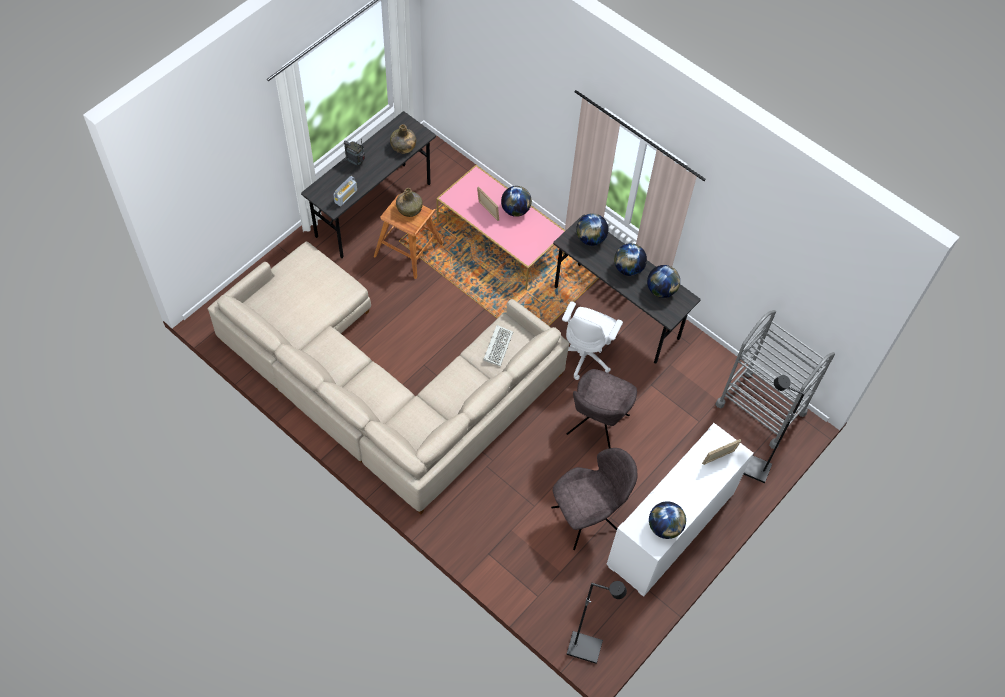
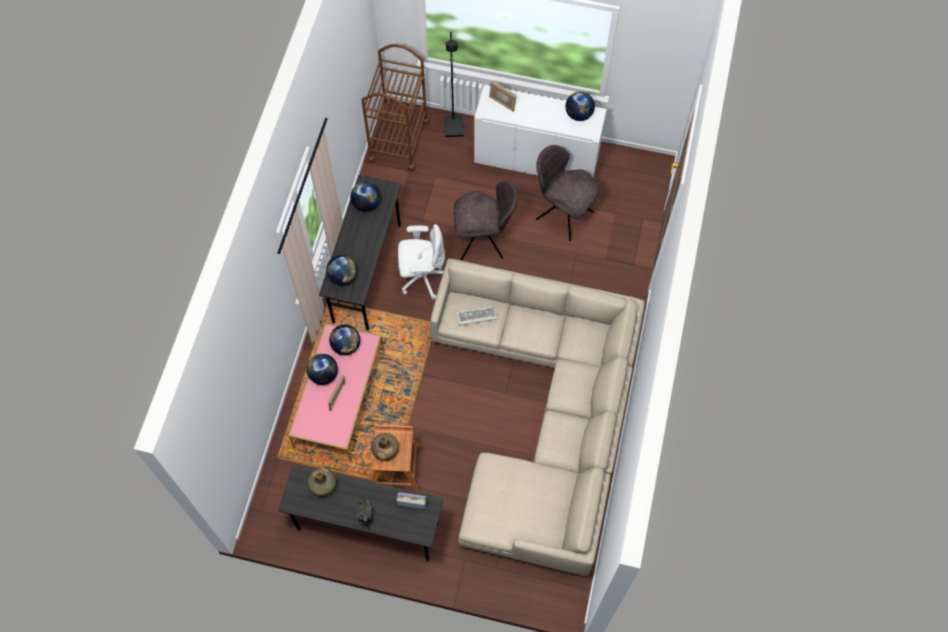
camera: 115 degrees left, 5 degrees up
black floor lamp [566,581,627,664] -> none
globe [614,243,647,276] -> globe moved to [329,325,360,355]
grey cart [715,310,835,449] -> brown cart [361,44,429,172]

